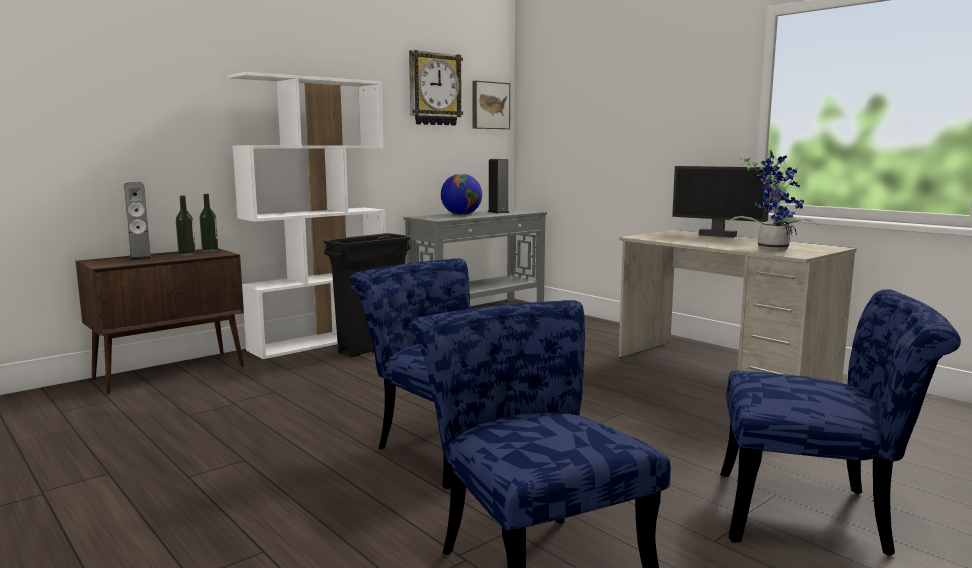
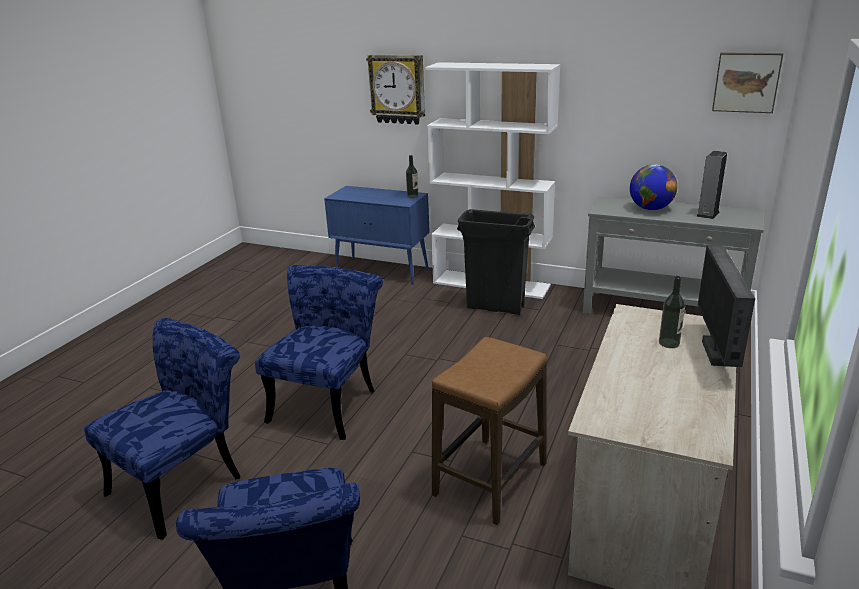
camera: 65 degrees right, 15 degrees up
brown cabinet [75,248,244,394] -> blue cabinet [324,186,430,284]
speaker [124,182,152,261] -> none
bottle [176,196,196,256] -> bottle moved to [659,276,685,348]
wall clock [409,50,463,125] -> wall clock moved to [366,55,425,125]
potted plant [724,149,818,250] -> none
none -> stool [432,337,547,525]

